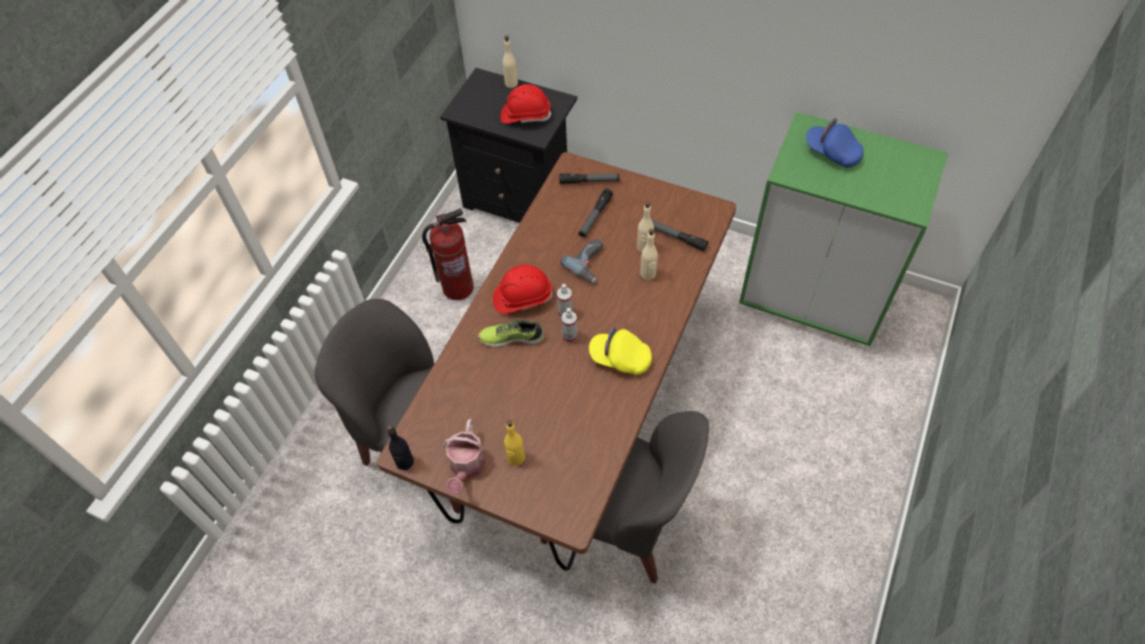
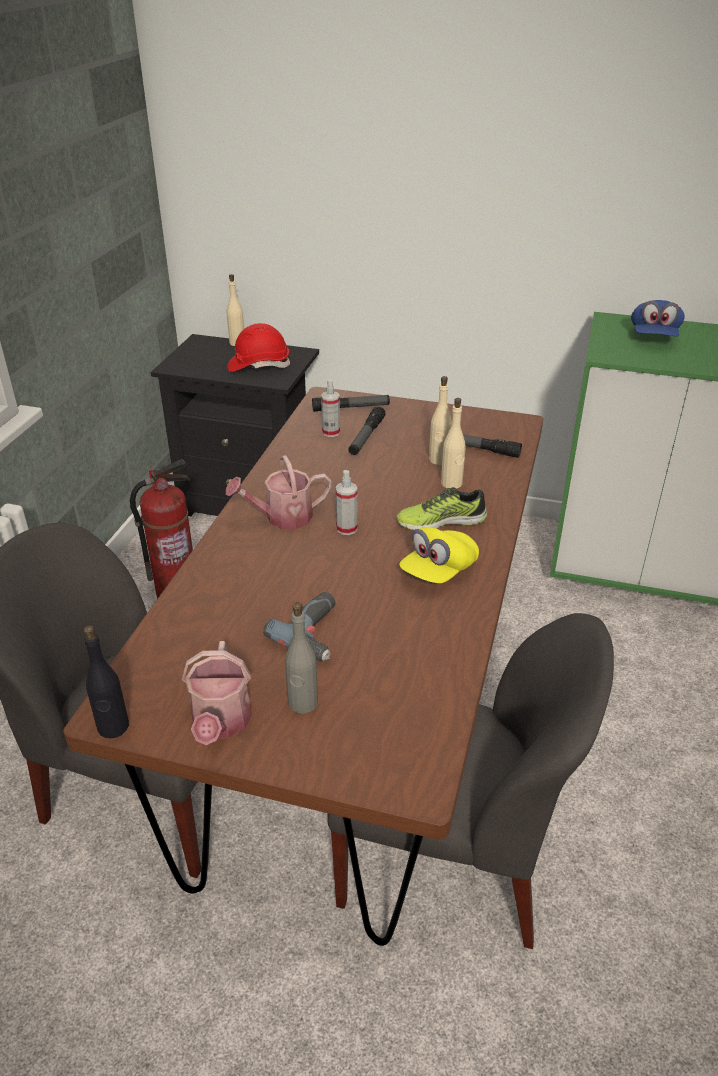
camera: 10 degrees left, 20 degrees down
shoe [478,320,545,347] -> shoe moved to [397,487,487,530]
red hard hat [493,265,552,314] -> watering can [226,455,332,529]
yellow bottle [504,420,525,466] -> grey bottle [285,602,318,714]
power drill [560,239,603,283] -> power drill moved to [263,592,335,662]
spray bottle [561,308,577,343] -> spray bottle moved to [321,379,340,437]
yellow cap [589,327,652,375] -> yellow cap turned 60 degrees counterclockwise [399,527,479,583]
blue cap [806,118,863,168] -> blue cap turned 105 degrees counterclockwise [631,300,685,337]

